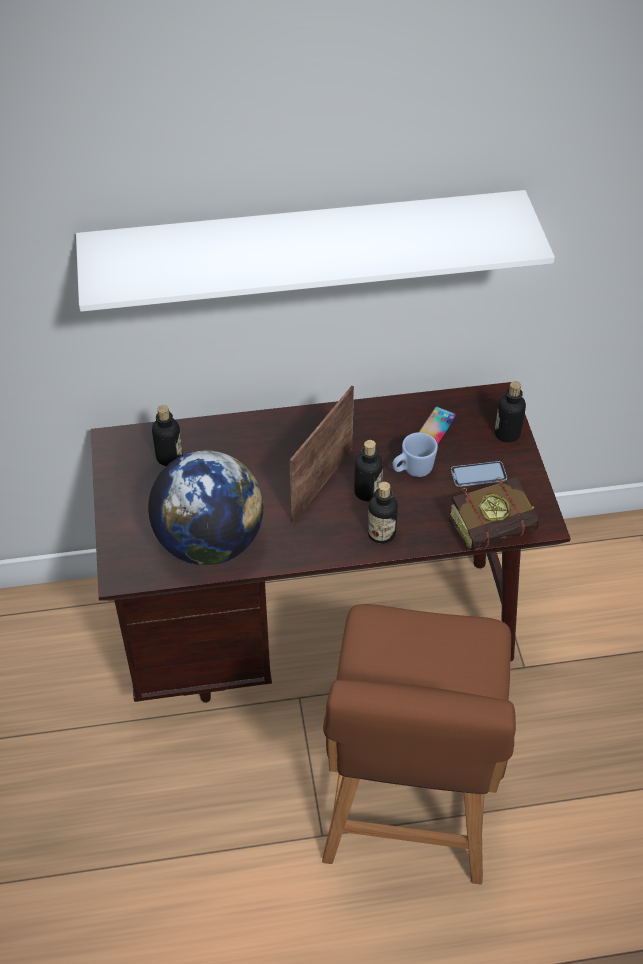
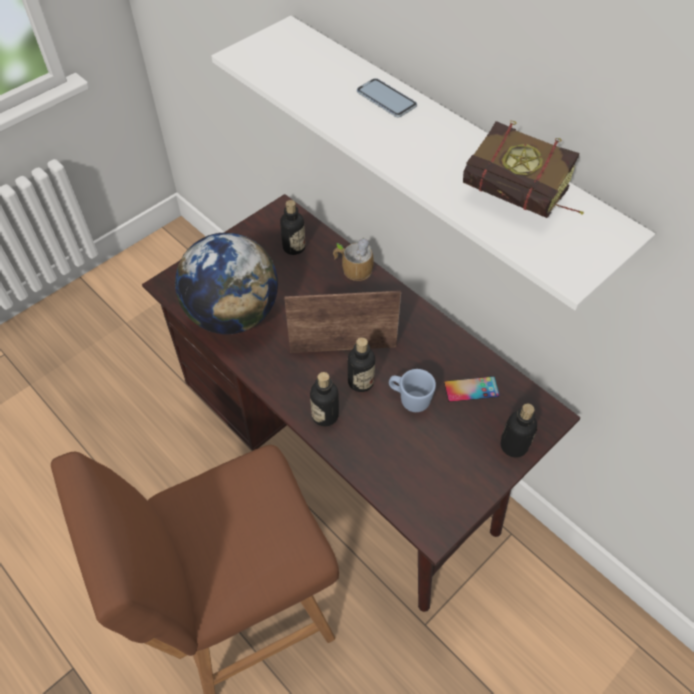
camera: 55 degrees right, 5 degrees up
book [449,477,538,551] -> book moved to [463,121,584,218]
phone [451,461,507,487] -> phone moved to [357,78,417,117]
none -> mug [333,238,374,281]

